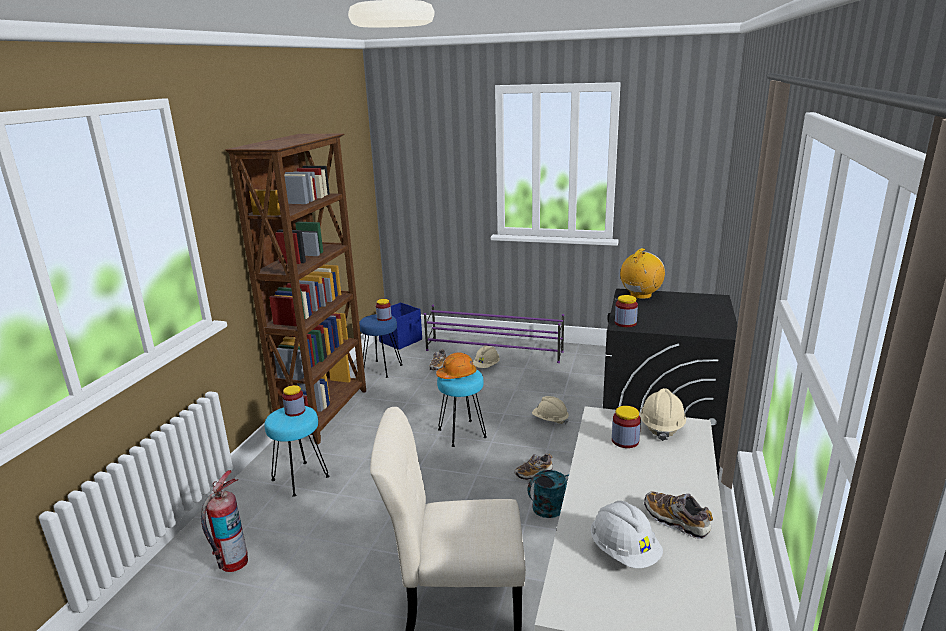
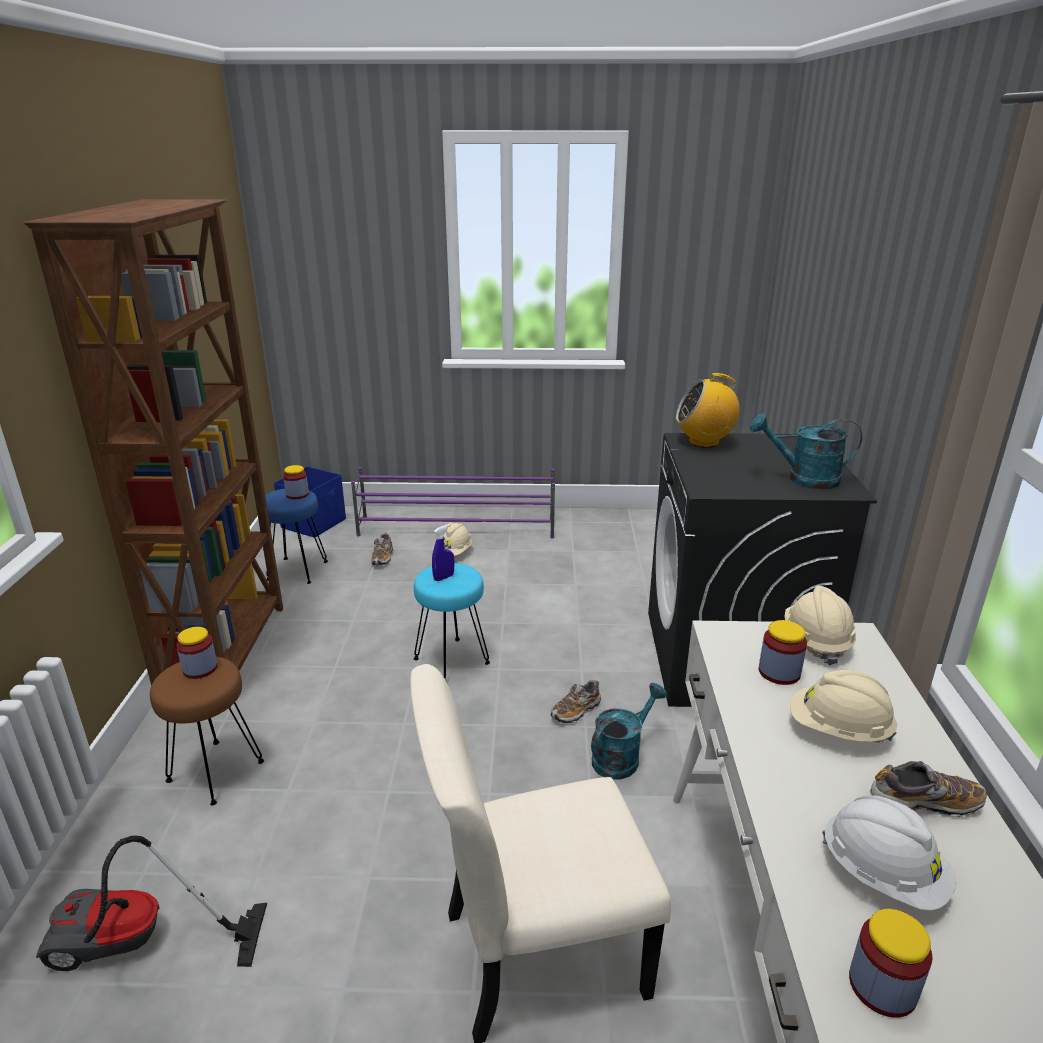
camera: 15 degrees left, 5 degrees up
fire extinguisher [201,470,248,572] -> vacuum cleaner [36,836,267,971]
turquoise stool [265,406,329,497] -> brown stool [150,657,264,805]
orange hard hat [436,352,476,379] -> blue spray bottle [432,524,455,581]
beige hard hat [532,396,569,424] -> beige hard hat moved to [790,670,897,743]
jar [615,295,638,327] -> jar moved to [849,909,933,1018]
radio [620,248,665,299] -> radio turned 120 degrees counterclockwise [676,373,740,448]
shoe [644,491,713,539] -> shoe turned 150 degrees clockwise [869,761,987,817]
none -> turquoise watering can [750,413,862,490]

